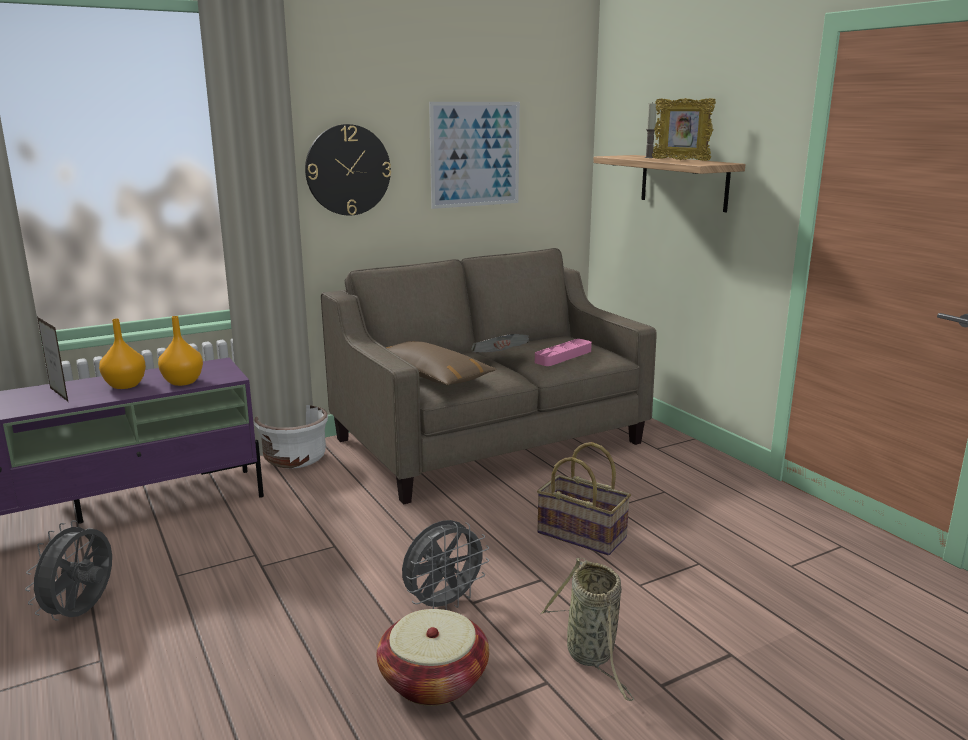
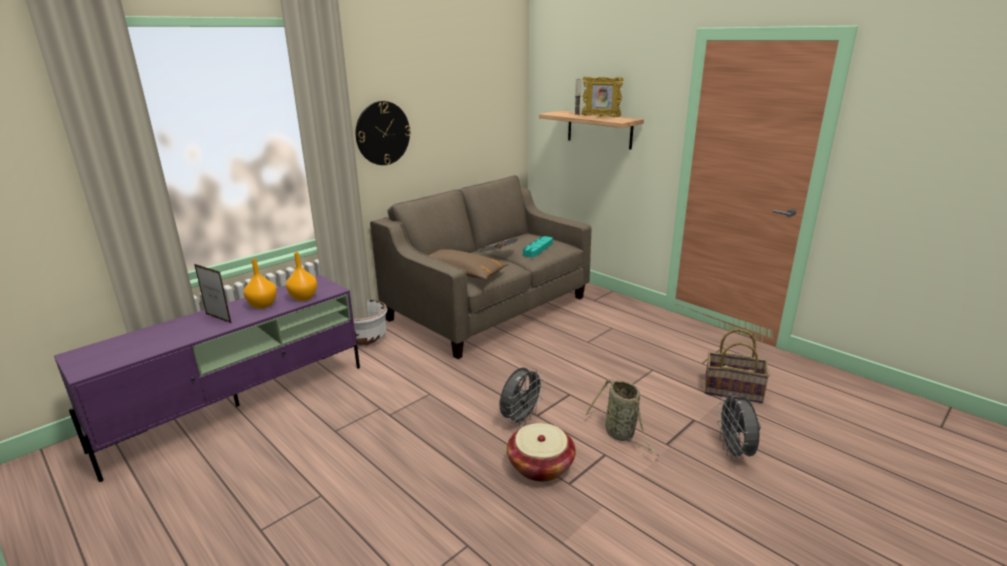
camera: 15 degrees left, 5 degrees up
grey fan [25,520,112,621] -> grey fan moved to [717,393,761,460]
picture [429,102,520,209] -> none
pink tray [535,339,592,366] -> turquoise tray [523,236,553,257]
basket [537,442,631,556] -> basket moved to [705,329,770,403]

